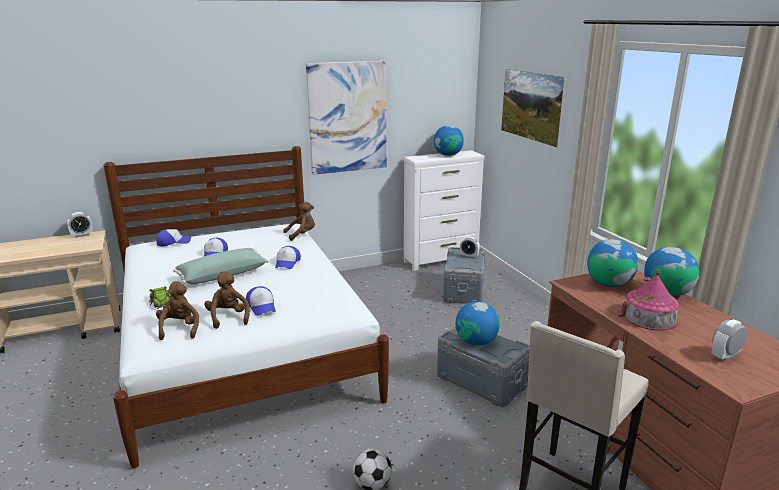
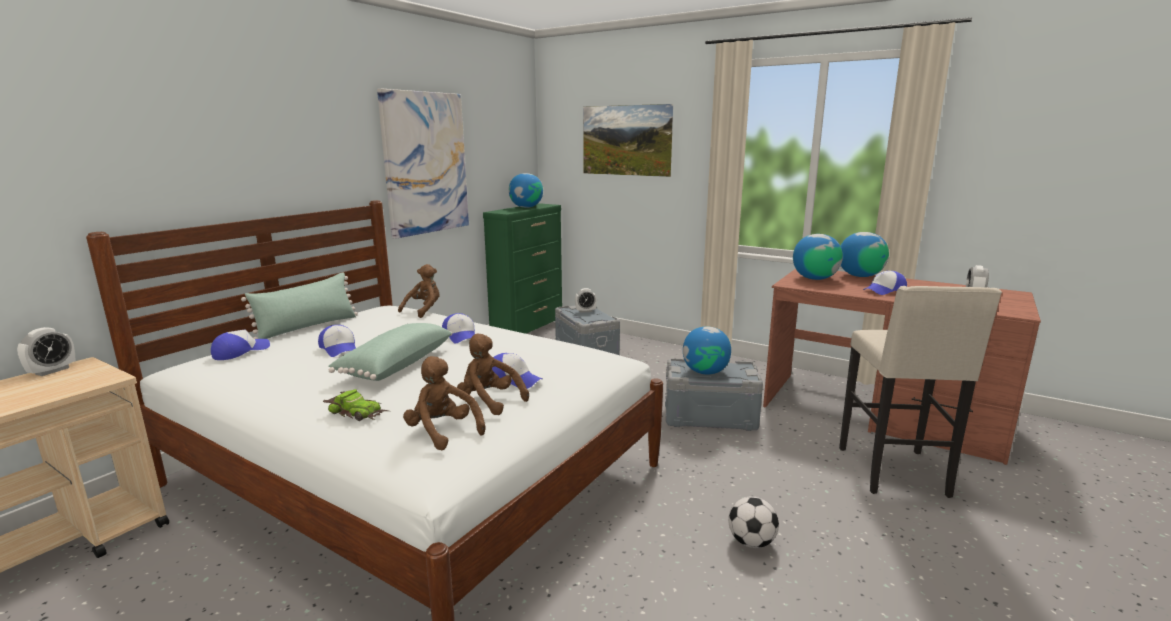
camera: 35 degrees left, 5 degrees down
white dresser [404,150,484,271] -> green dresser [483,203,562,334]
toy house [617,269,680,330] -> cap [863,271,907,295]
none -> green pillow [241,272,358,339]

